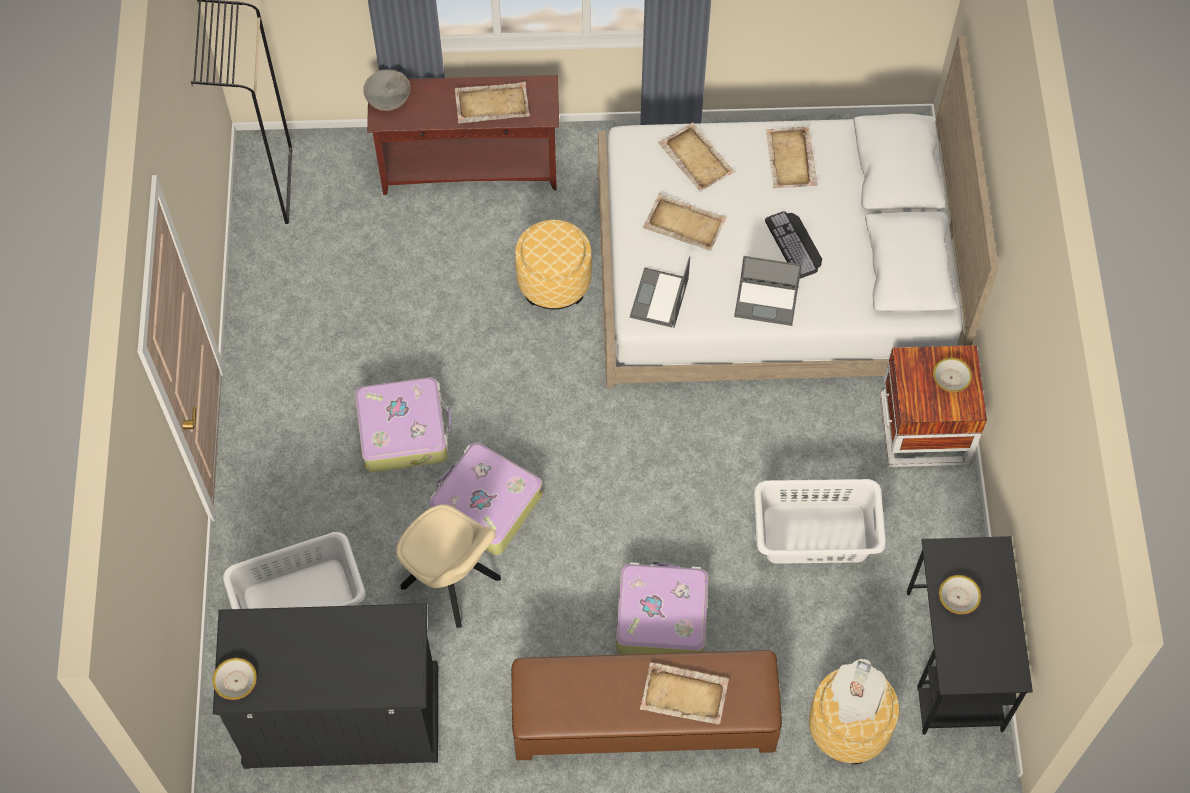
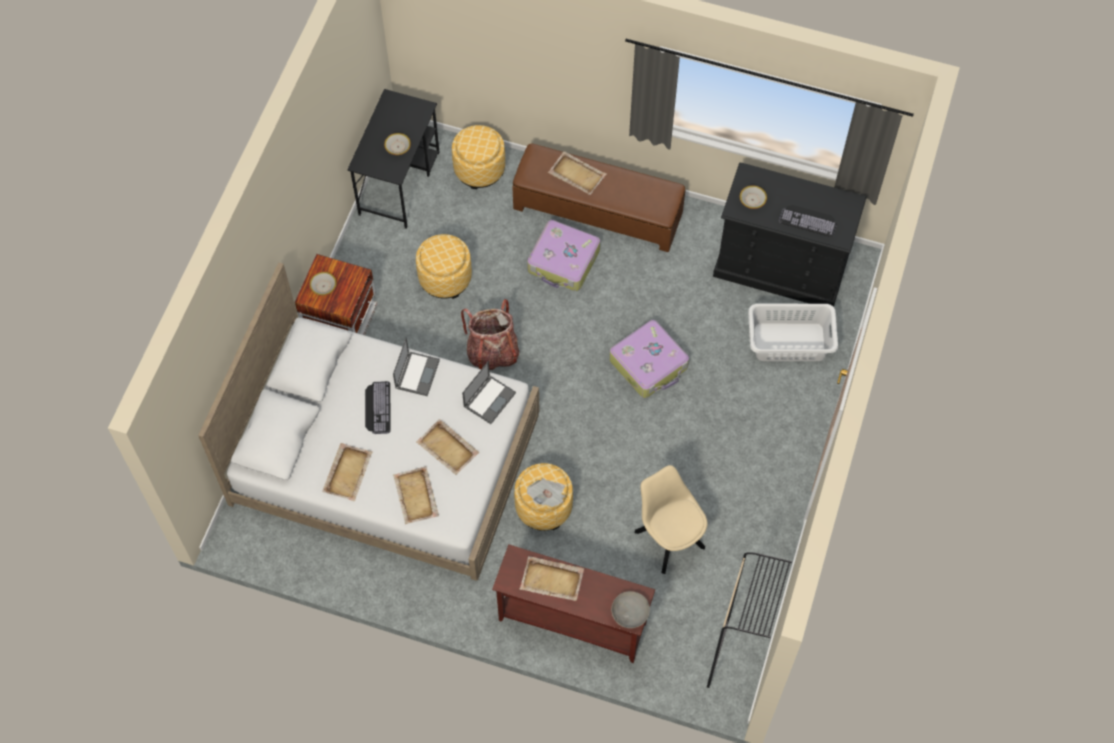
camera: 160 degrees left, 0 degrees up
bowl [213,658,257,700] -> bowl moved to [740,185,767,209]
suitcase [355,377,452,472] -> none
beige chair [396,504,501,628] -> beige chair moved to [635,465,708,574]
laptop [734,256,802,326] -> laptop turned 75 degrees clockwise [393,337,440,396]
white laundry basket [754,479,886,564] -> ottoman [416,234,472,299]
newspaper [830,659,888,723] -> newspaper moved to [527,478,565,507]
none -> backpack [461,299,520,370]
none -> keyboard [779,205,837,237]

